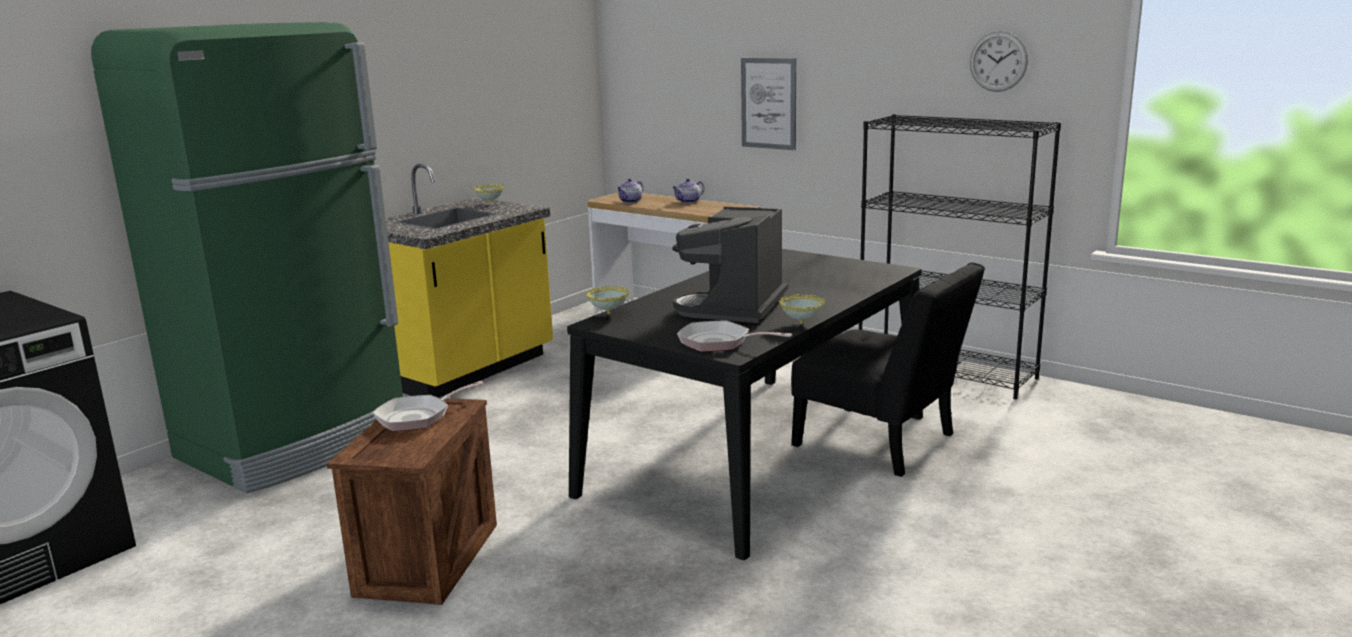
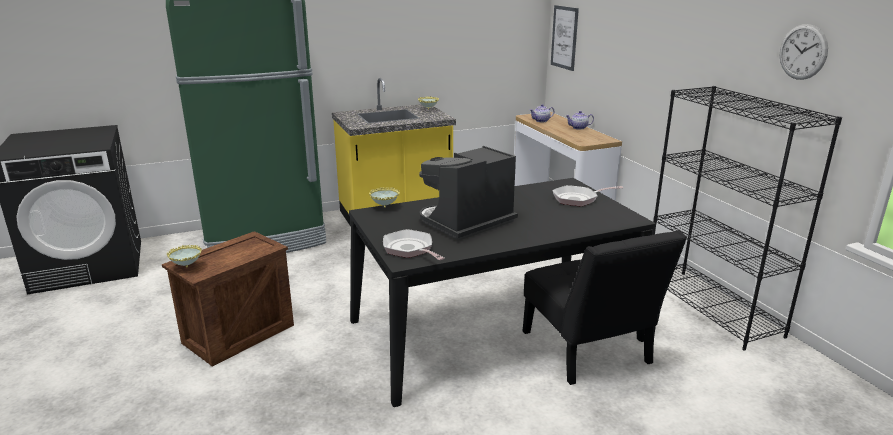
camera: 30 degrees right, 5 degrees up
frying pan [372,381,484,431] -> frying pan moved to [552,185,623,206]
picture [741,58,796,150] -> picture moved to [551,5,579,71]
bowl [779,294,825,324] -> bowl moved to [167,245,202,267]

